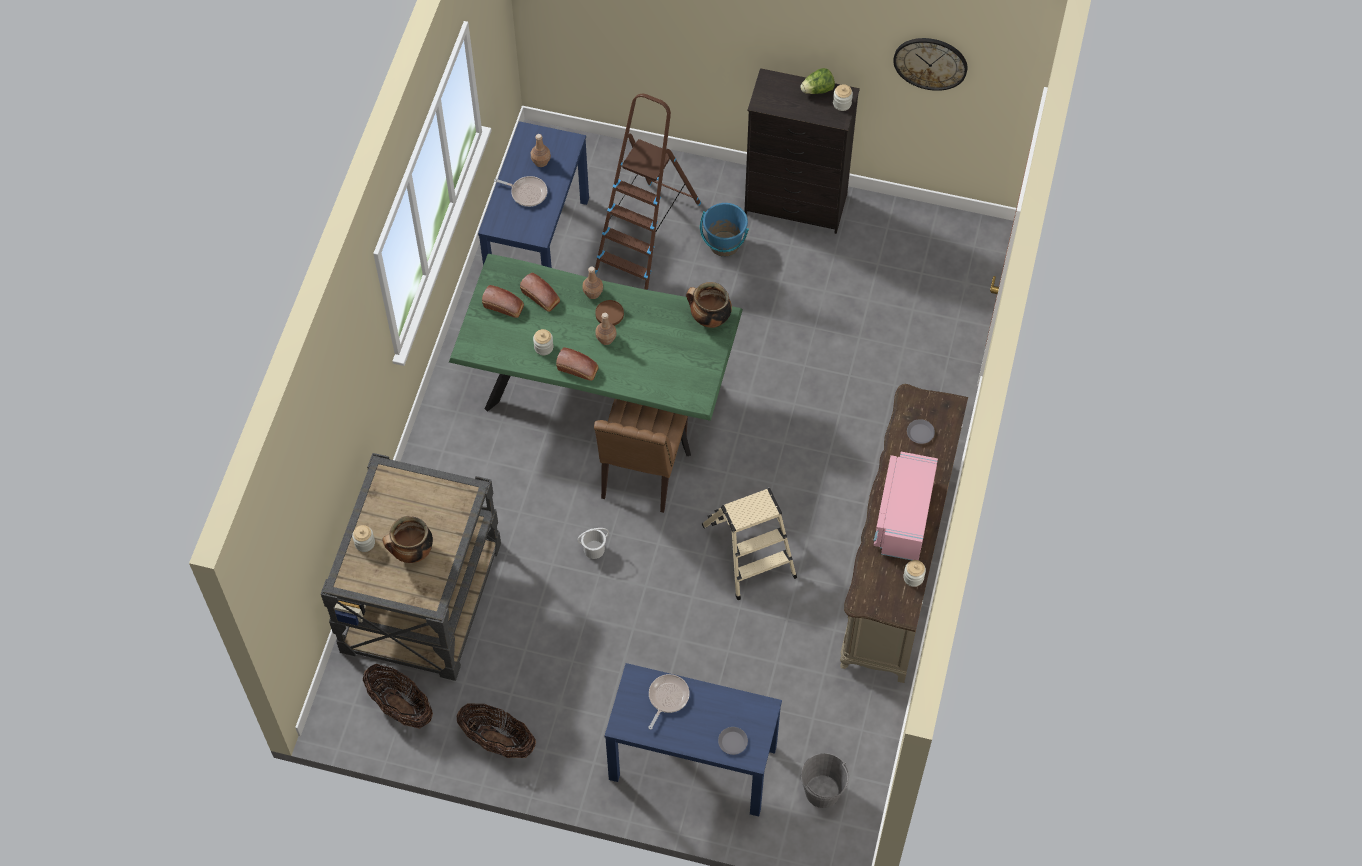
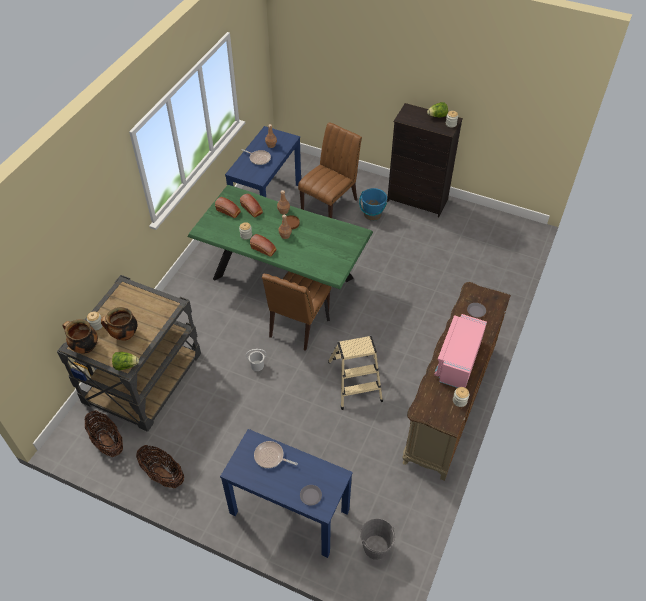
camera: 10 degrees right, 10 degrees down
brown step ladder [595,94,701,290] -> brown chair [298,122,362,218]
frying pan [648,674,690,730] -> frying pan turned 105 degrees counterclockwise [254,441,298,468]
cooking pot [686,282,732,328] -> cooking pot moved to [63,319,98,354]
wall clock [893,38,967,91] -> none
none -> lettuce [112,352,139,370]

